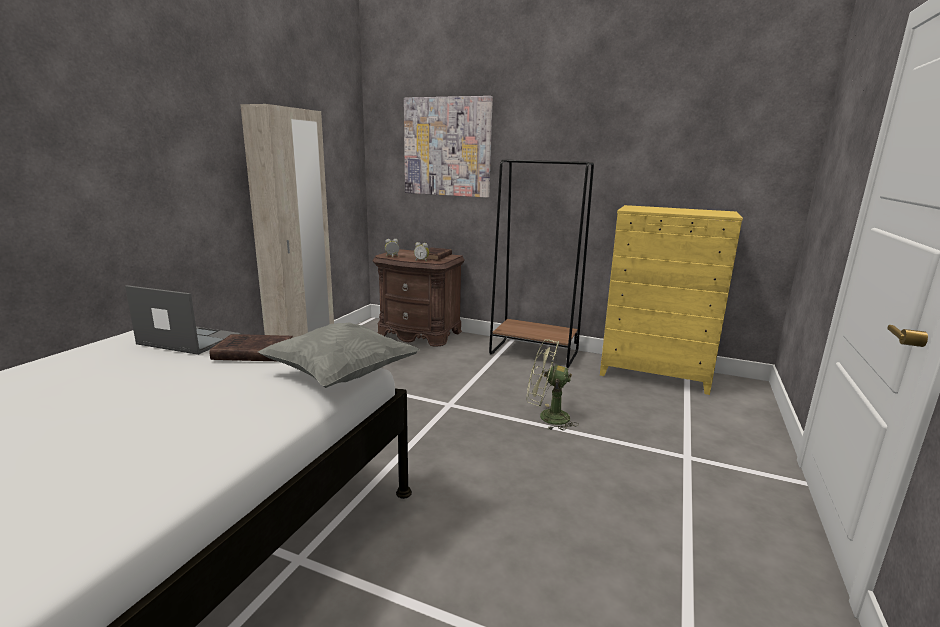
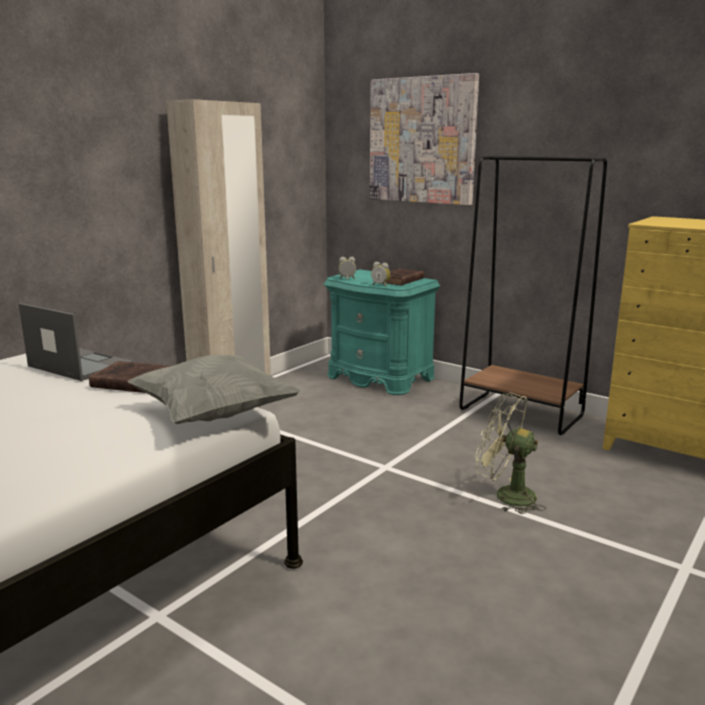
camera: 15 degrees right, 0 degrees up
brown nightstand [372,249,465,347] -> turquoise nightstand [324,269,440,395]

